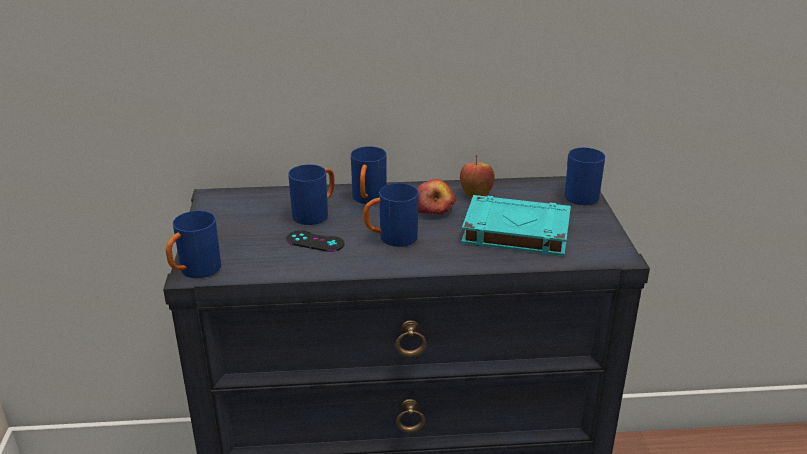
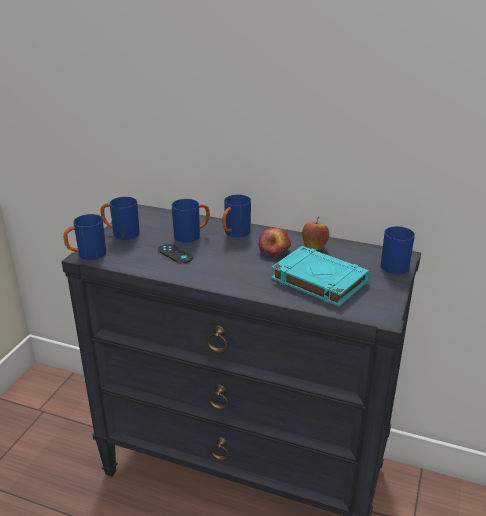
camera: 25 degrees right, 0 degrees up
blue mug [364,183,419,247] -> blue mug moved to [100,197,140,240]

